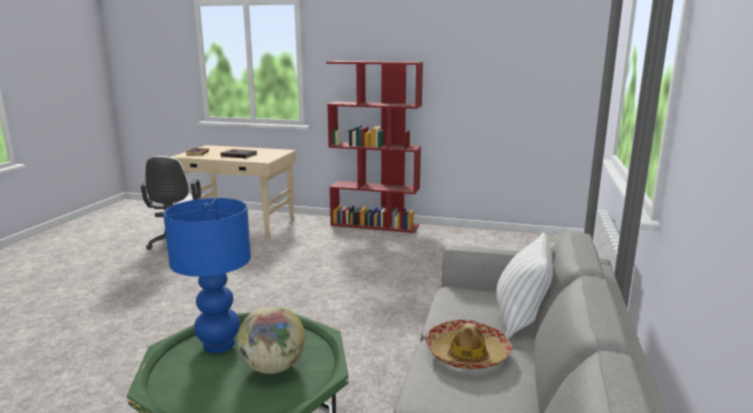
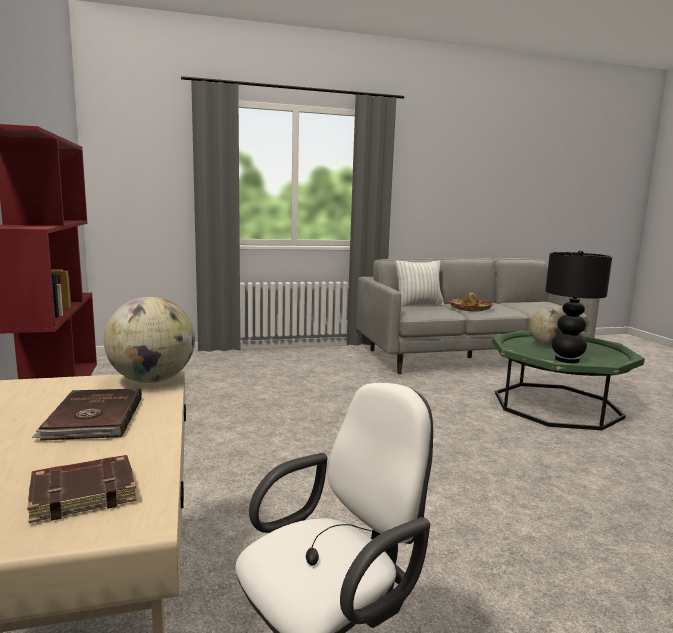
camera: 120 degrees left, 5 degrees down
blue table lamp [163,198,251,353] -> black table lamp [545,250,612,363]
none -> globe [104,297,195,383]

